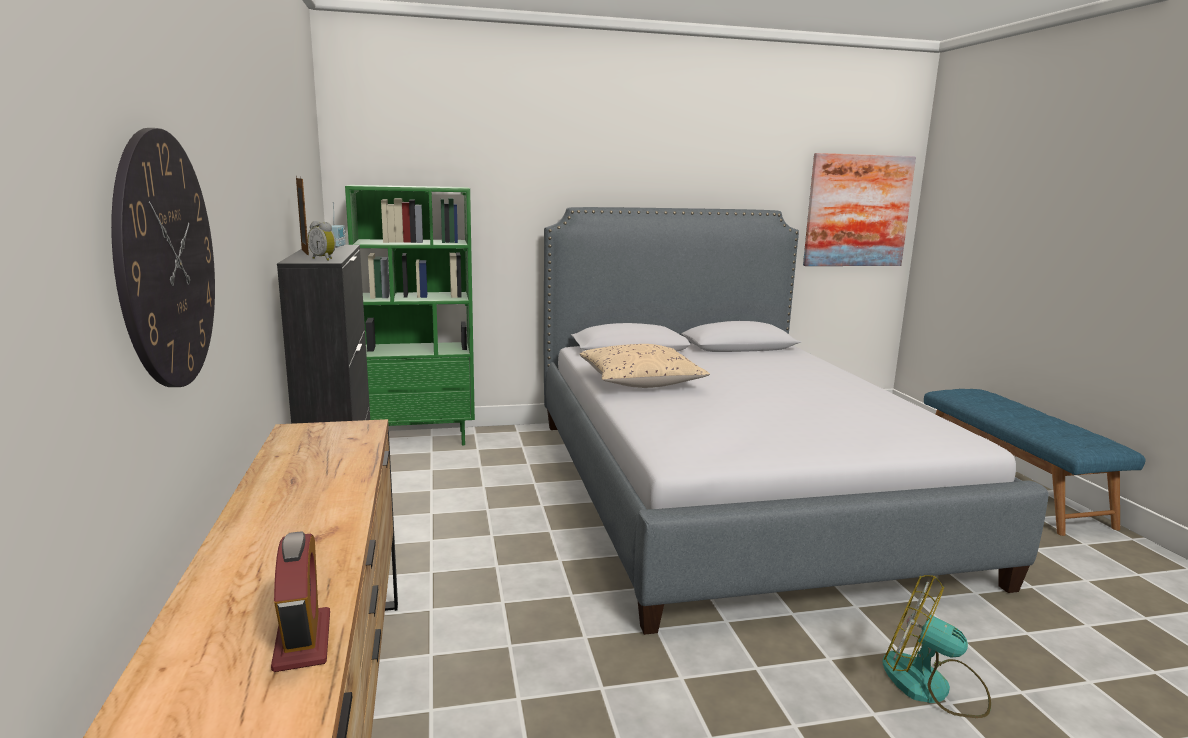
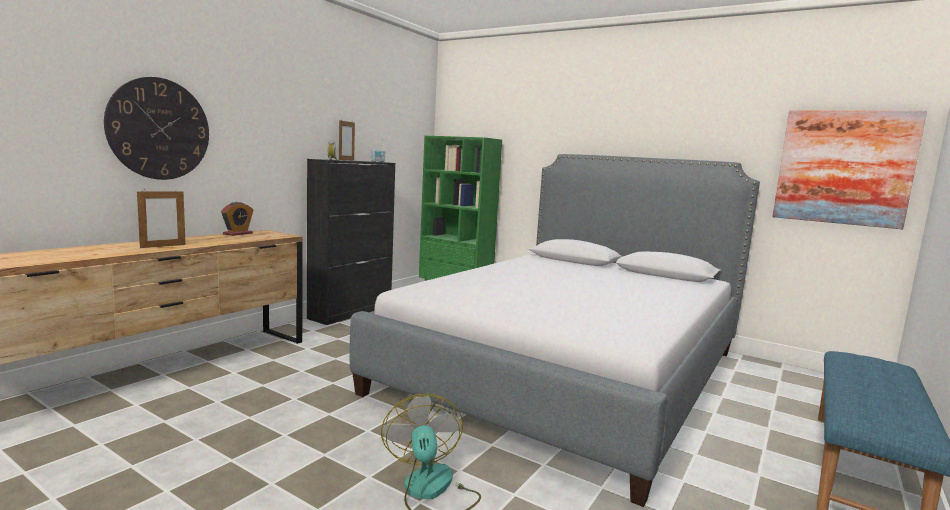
camera: 45 degrees right, 5 degrees down
alarm clock [271,531,330,672] -> alarm clock moved to [221,202,254,236]
beige pillow [580,344,710,388] -> none
none -> picture frame [137,190,186,248]

